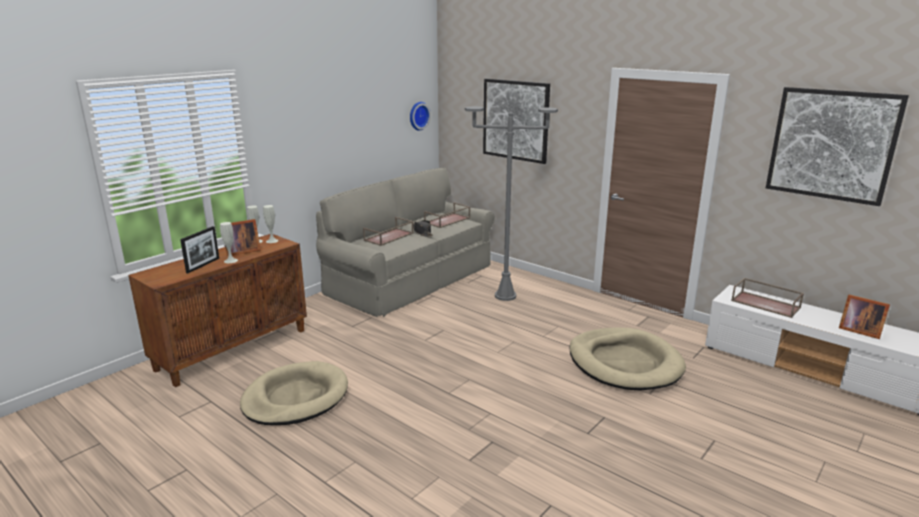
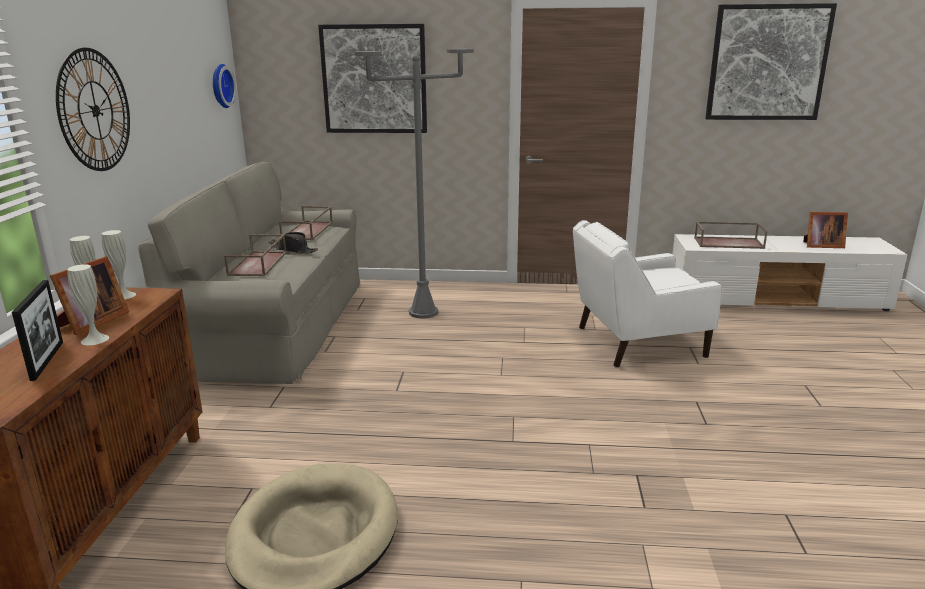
camera: 35 degrees left, 0 degrees up
beige dog bed [569,327,686,391] -> white armchair [573,220,722,368]
none -> wall clock [56,48,130,171]

